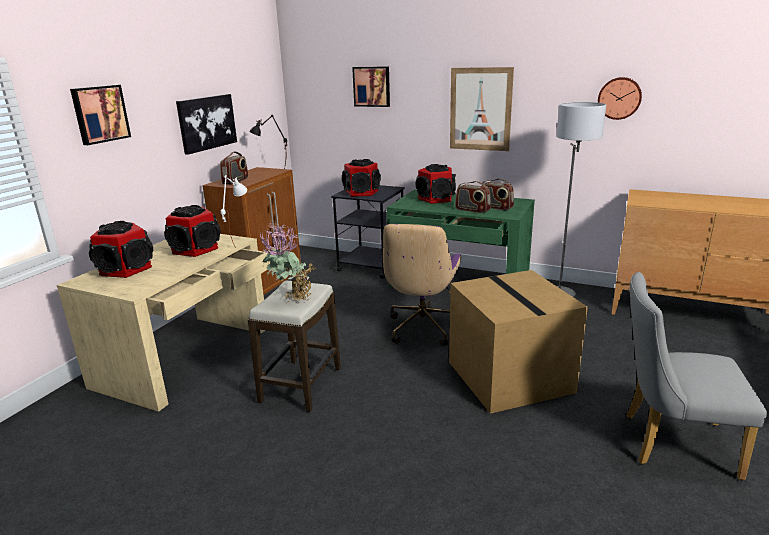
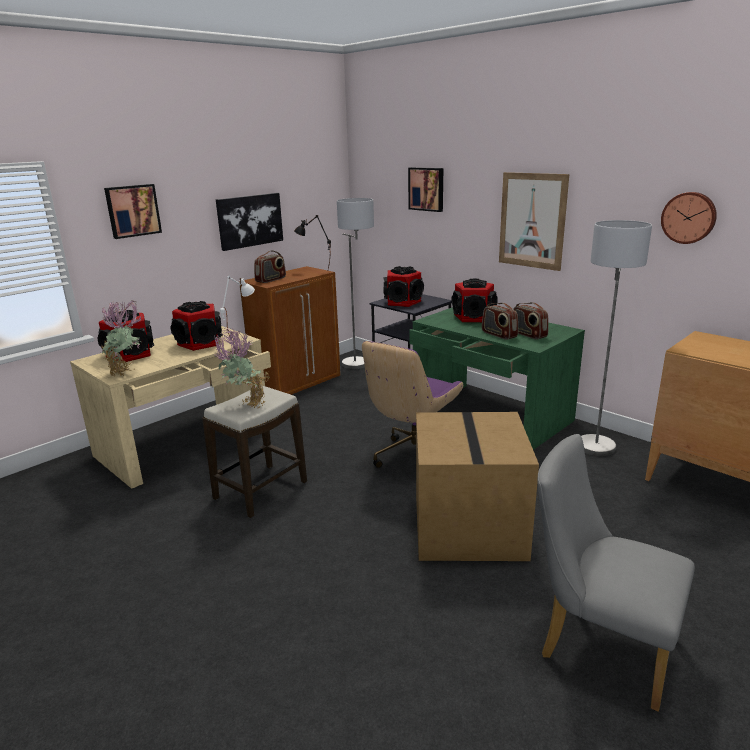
camera: 20 degrees right, 0 degrees up
none -> potted plant [101,301,142,377]
none -> grey floor lamp [337,198,374,369]

